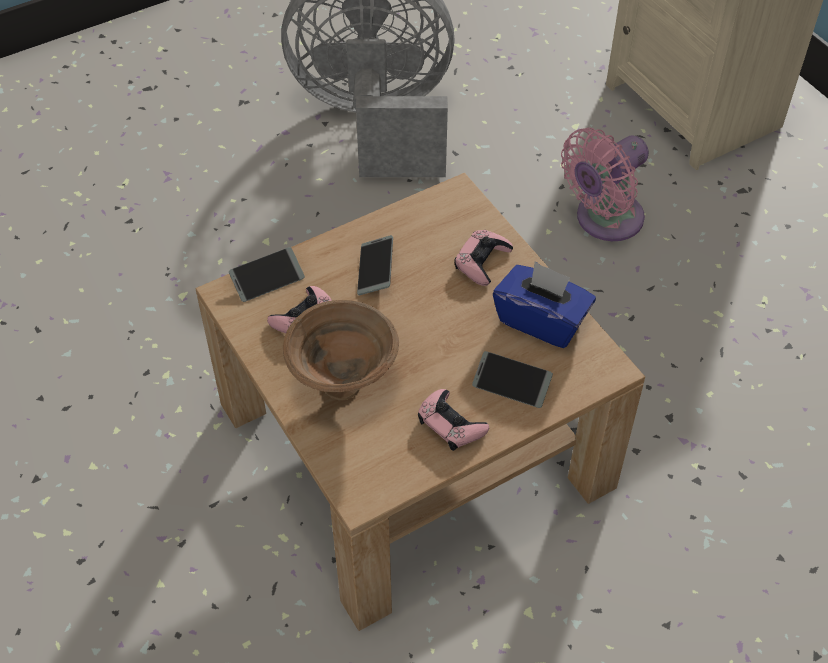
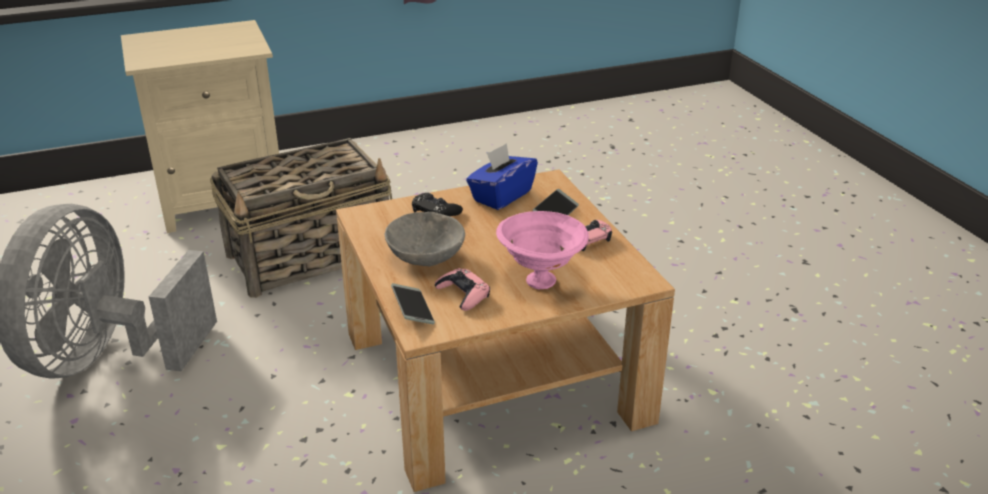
camera: 80 degrees left, 20 degrees down
brown bowl [283,300,399,400] -> pink bowl [496,211,589,290]
phone [357,235,393,295] -> grey bowl [384,212,465,266]
pink game controller [454,230,513,286] -> black game controller [412,193,463,216]
pink fan [561,128,649,241] -> basket [210,138,392,298]

